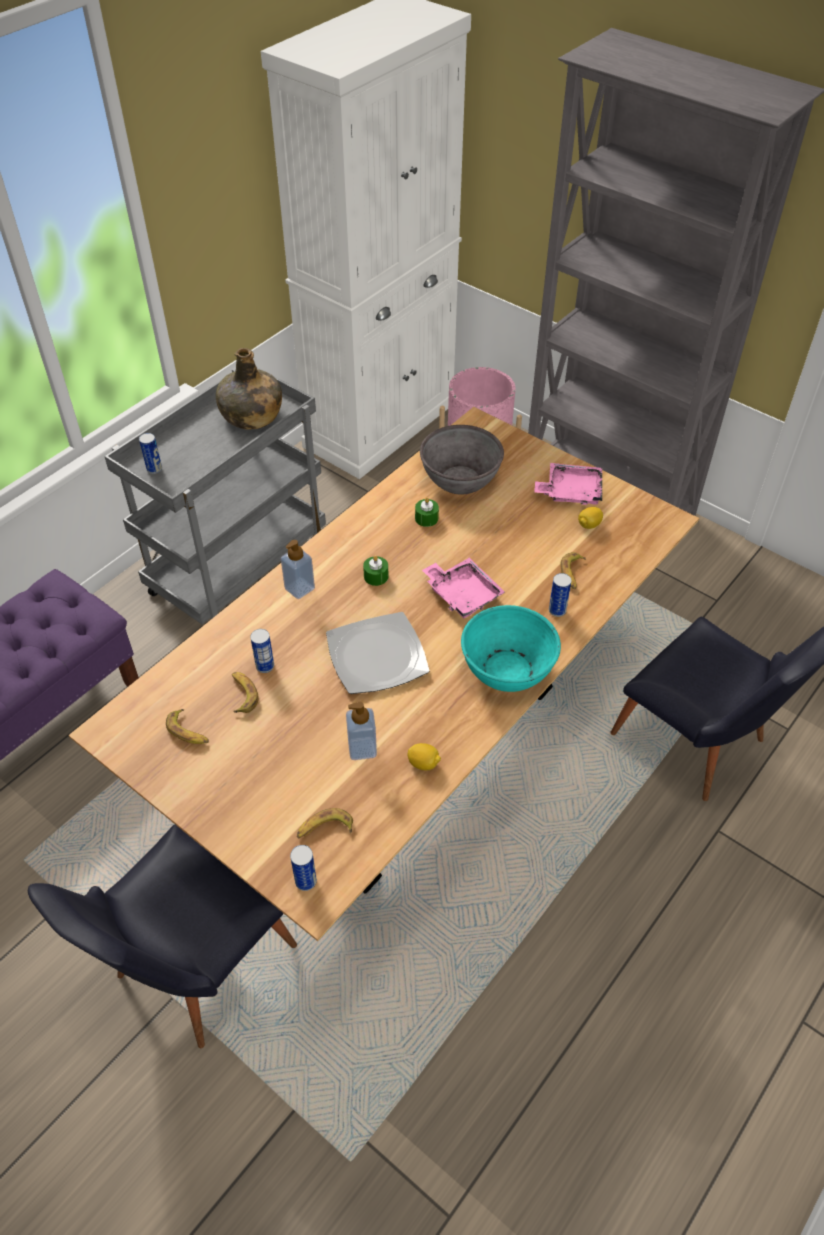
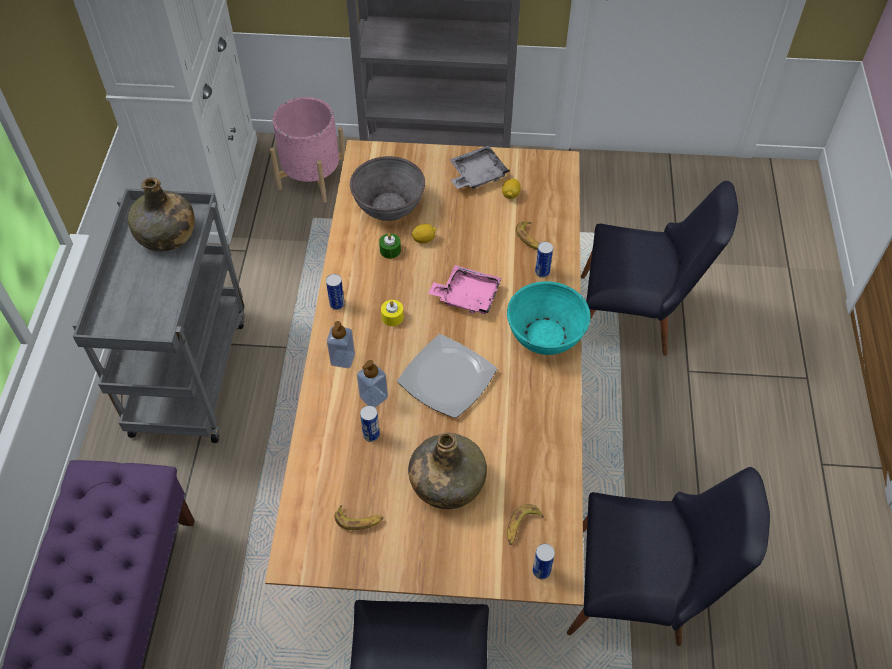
camera: 35 degrees left, 5 degrees up
can [139,433,162,474] -> can moved to [326,274,345,310]
banana [232,672,259,713] -> none
soap dispenser [346,702,377,760] -> soap dispenser moved to [357,360,388,408]
green candle [363,556,389,586] -> yellow candle [381,300,404,326]
lemon [407,743,441,770] -> lemon moved to [412,224,436,243]
pink tray [535,463,602,505] -> grey tray [449,145,510,189]
none -> green bottle [408,432,487,509]
none -> black chair [567,467,770,646]

